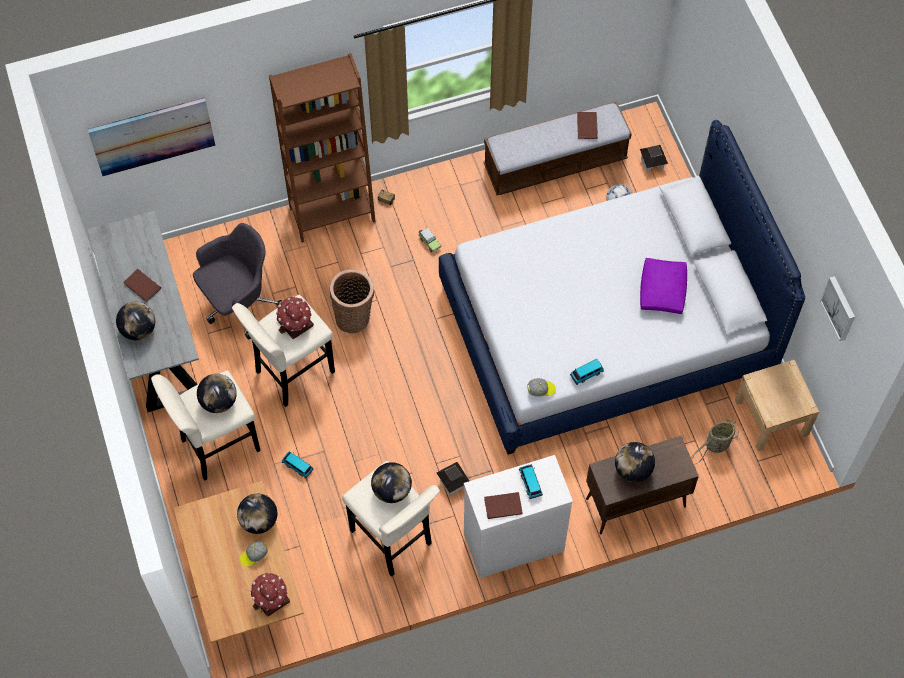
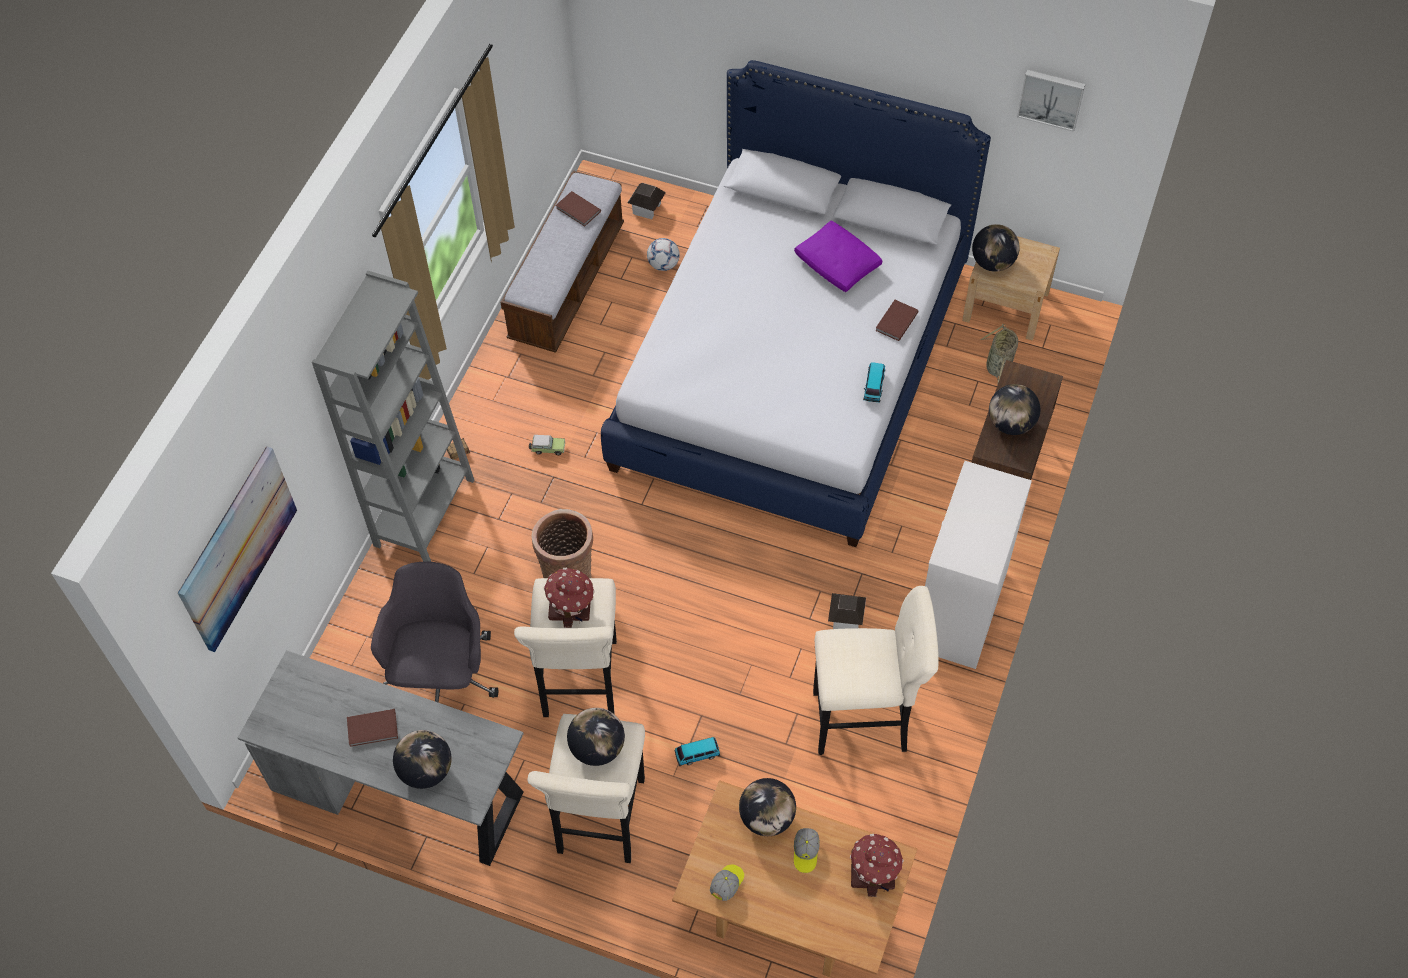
camera: 50 degrees left, 5 degrees down
brown bookcase [269,53,376,243] -> grey bookcase [312,271,474,562]
globe [371,462,412,503] -> globe moved to [972,224,1020,272]
brown book [484,492,523,519] -> brown book moved to [875,300,919,341]
toy car [519,464,543,499] -> none
cap [527,378,556,396] -> cap moved to [710,865,744,901]

